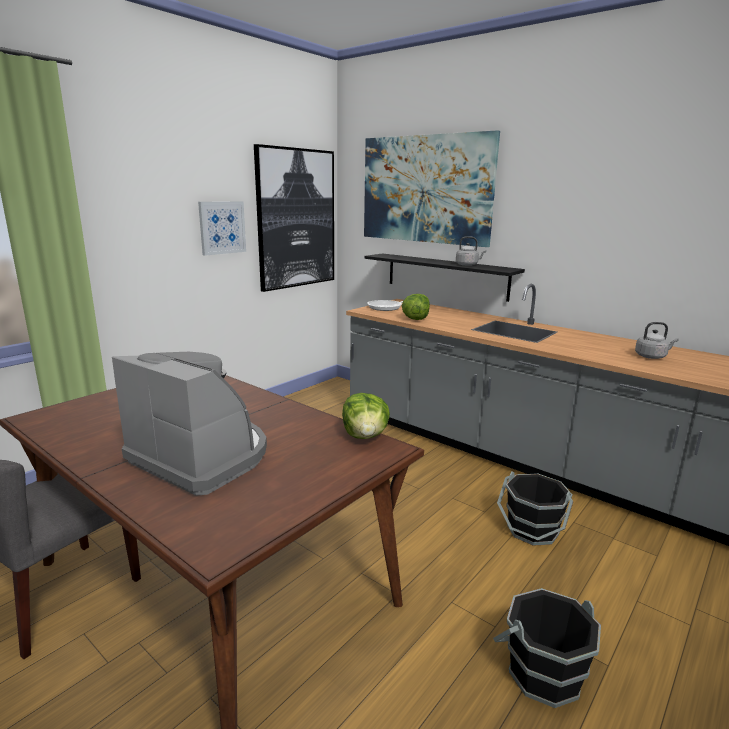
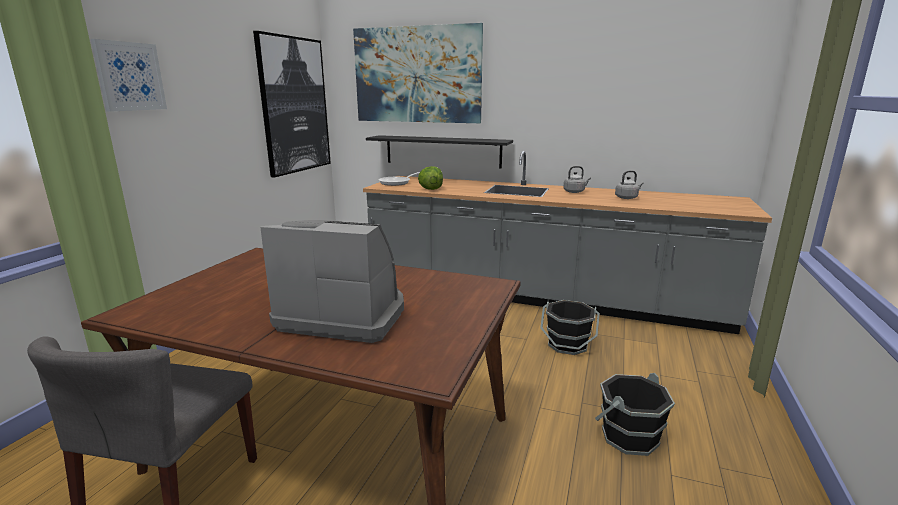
camera: 20 degrees left, 0 degrees up
picture [198,201,246,256] -> picture moved to [91,39,167,112]
lettuce [342,393,390,439] -> none
grey kettle [456,236,486,266] -> grey kettle moved to [563,166,591,193]

